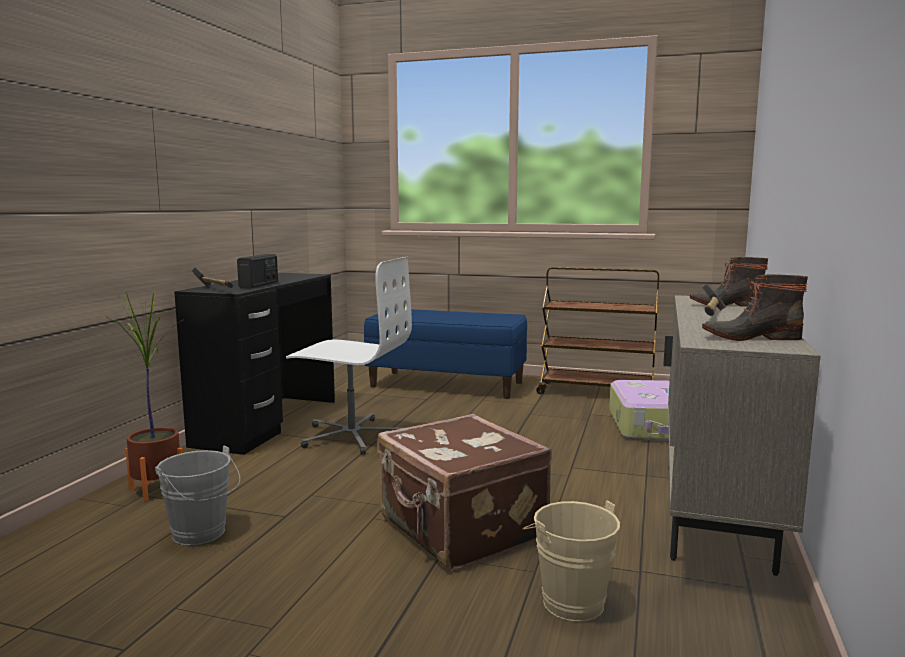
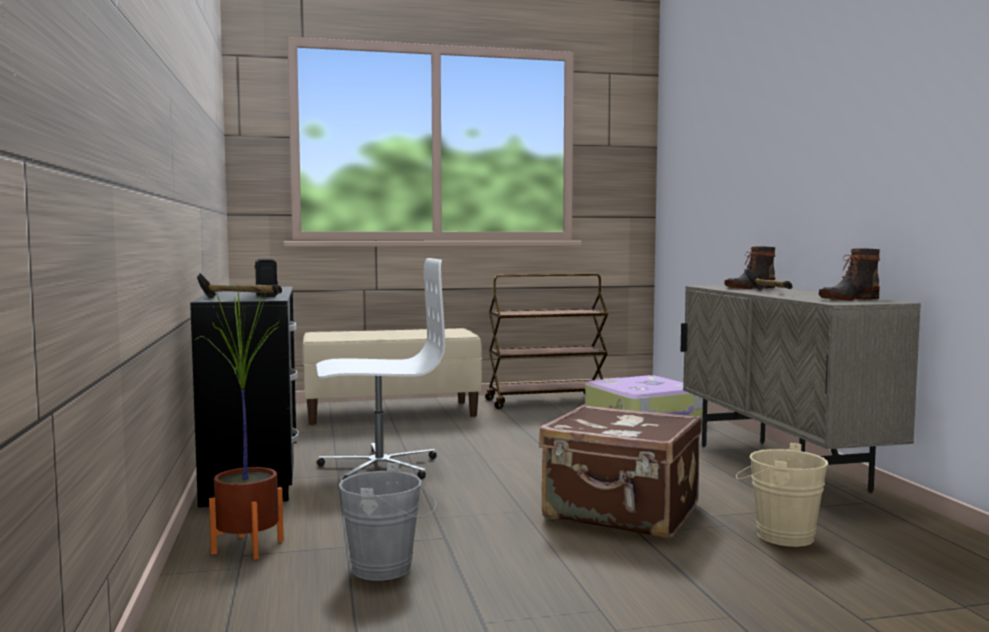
camera: 30 degrees left, 5 degrees down
blue bench [364,308,527,399] -> beige bench [302,328,482,425]

